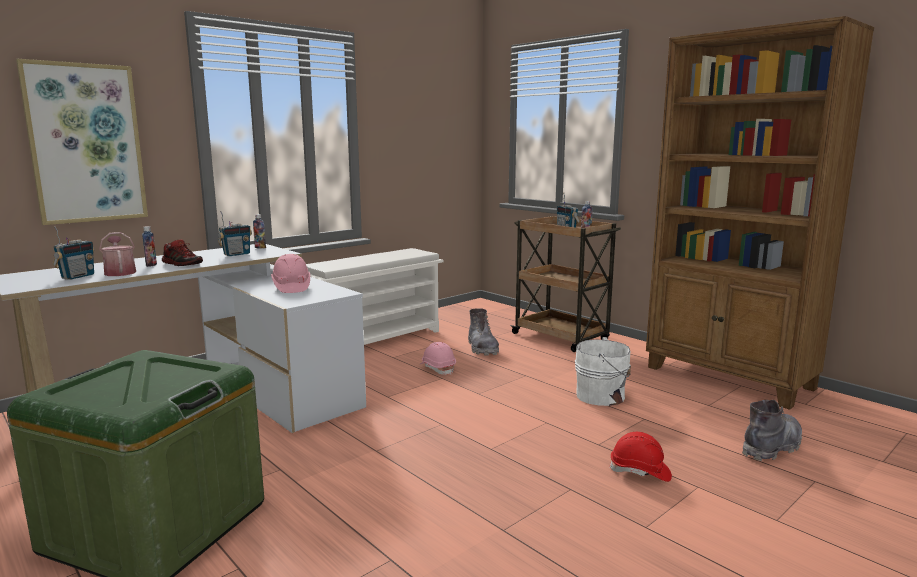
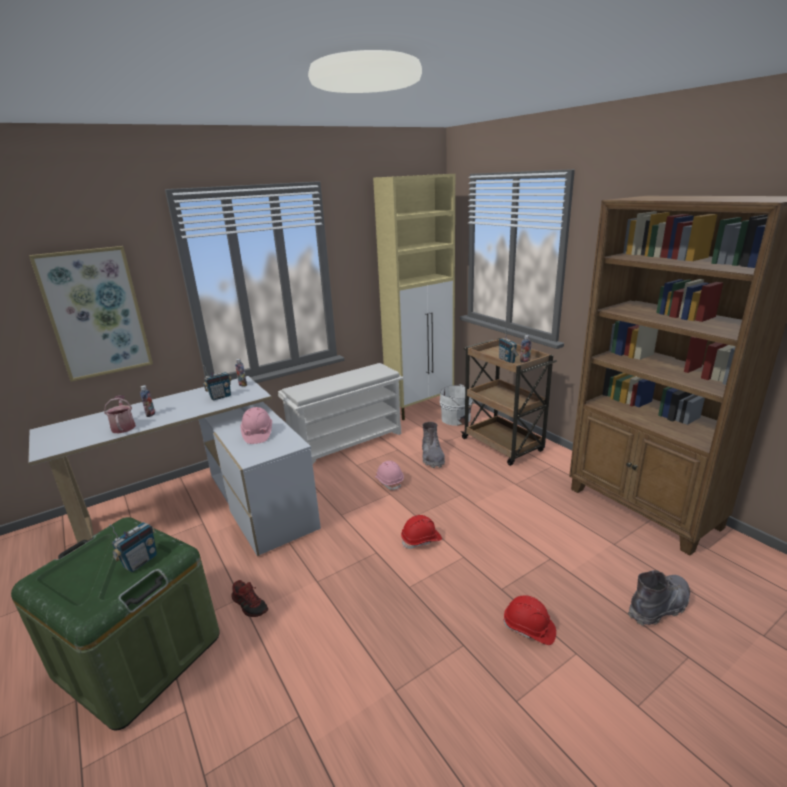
camera: 10 degrees right, 10 degrees up
radio [52,226,94,280] -> radio moved to [109,522,157,572]
shoe [162,239,203,266] -> shoe moved to [231,580,268,617]
white bucket [575,337,631,406] -> white bucket moved to [440,384,474,426]
none -> beige cabinet [373,174,455,420]
none -> red hard hat [401,515,442,549]

